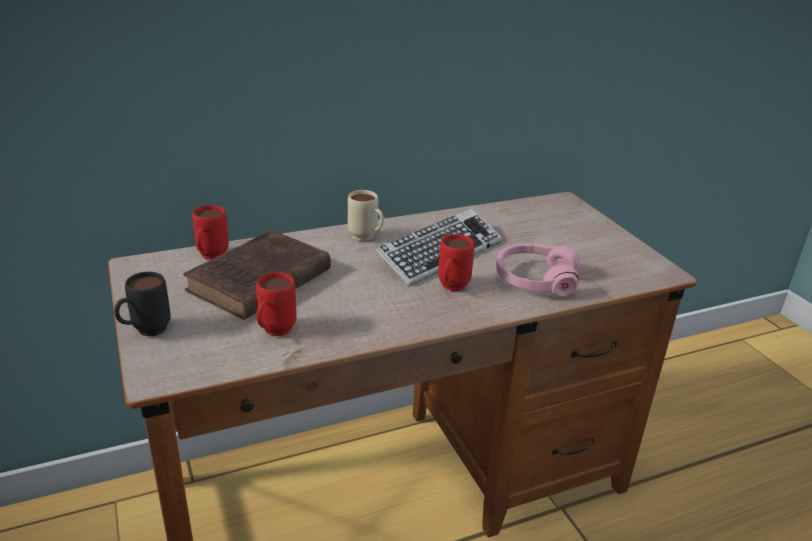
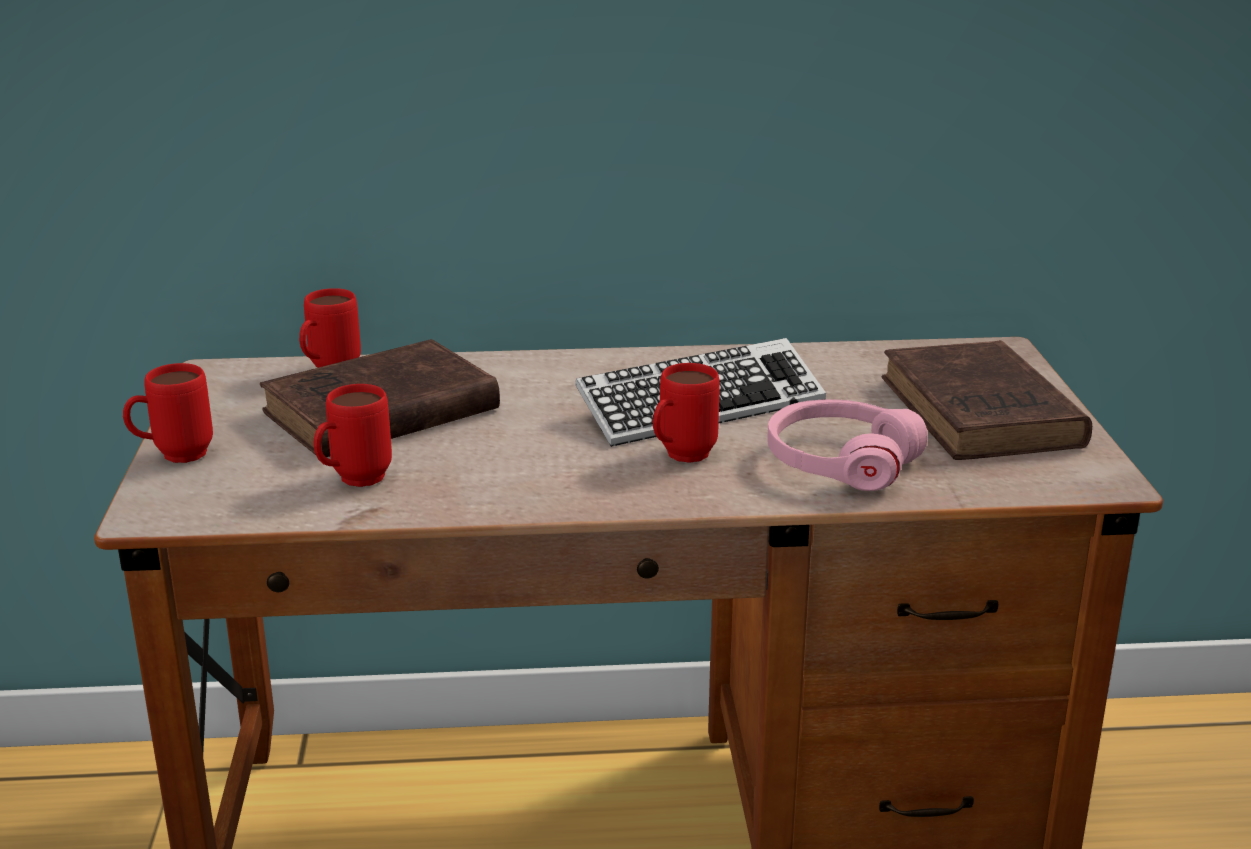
camera: 20 degrees right, 5 degrees down
black mug [114,272,171,336] -> red mug [123,363,213,463]
beige mug [348,190,384,241] -> none
none -> brown book [882,340,1092,460]

